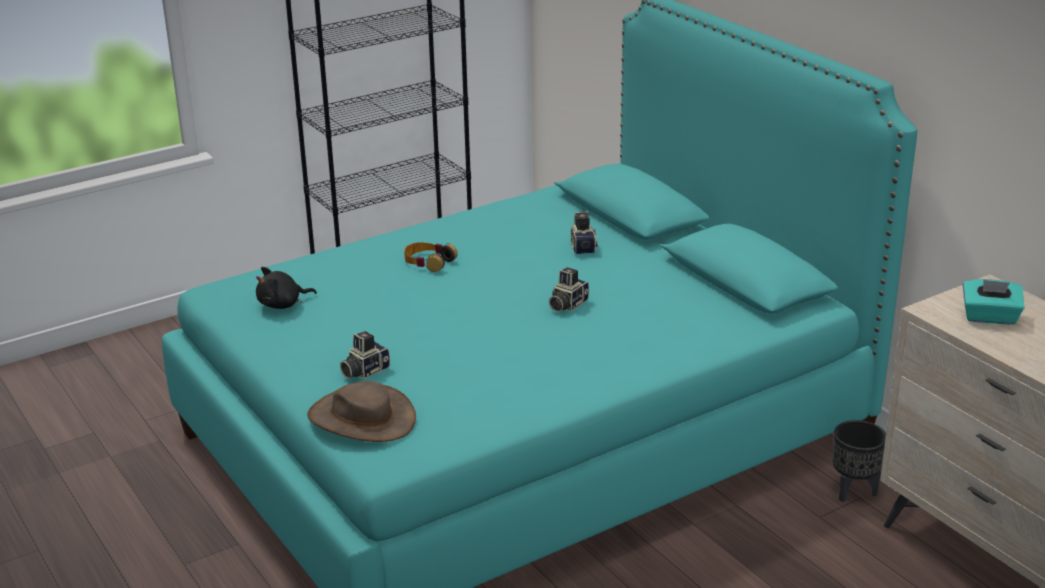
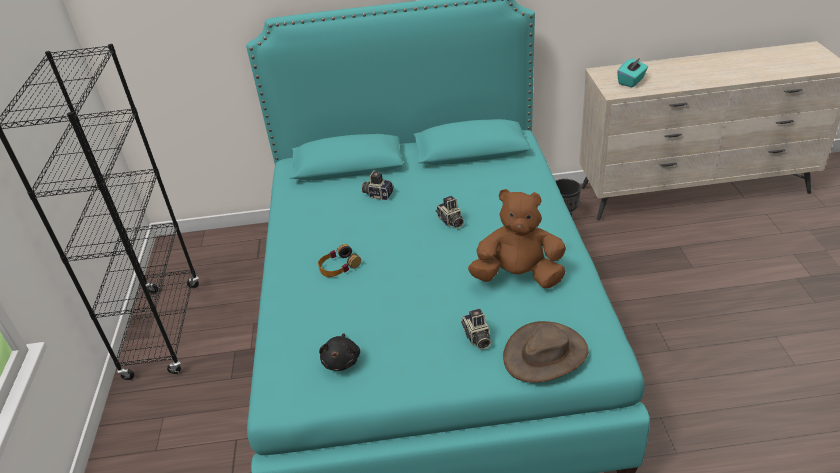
camera: 60 degrees left, 10 degrees up
none -> brown plush toy [468,189,566,288]

